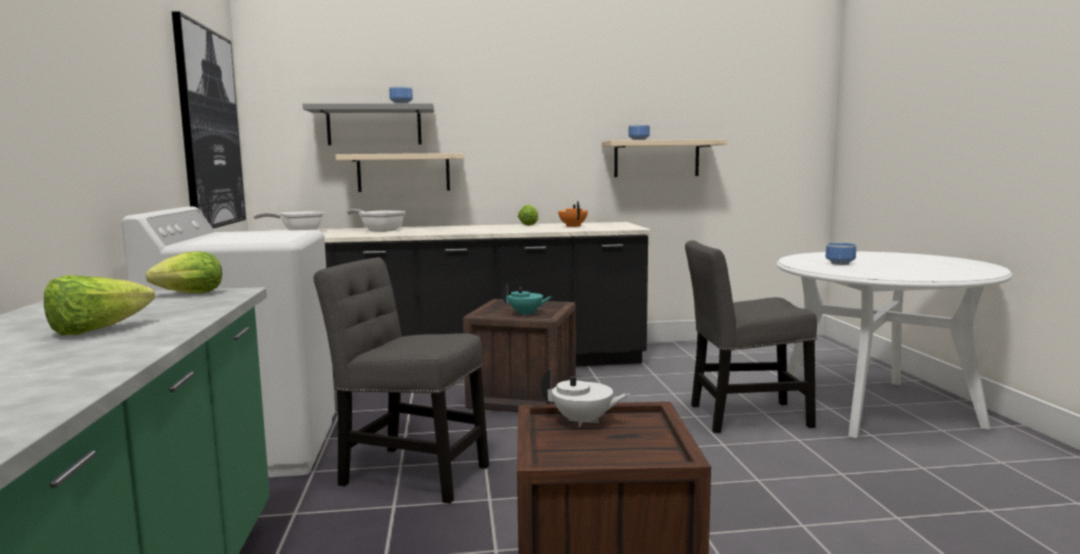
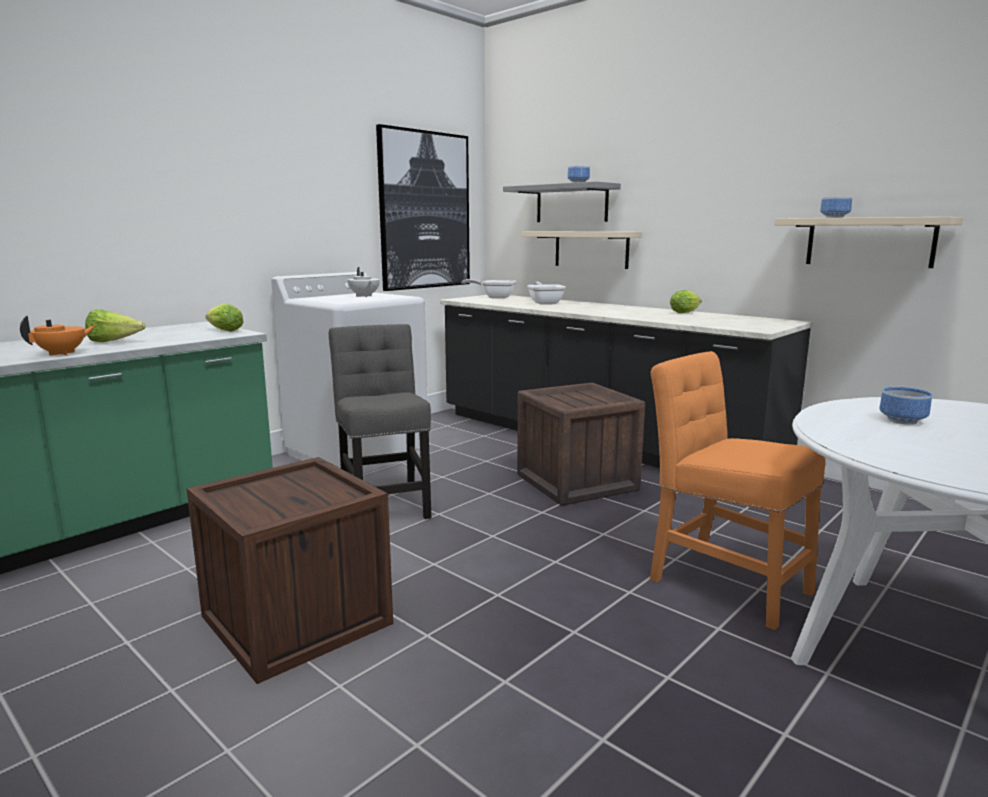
camera: 50 degrees right, 5 degrees up
turquoise teapot [502,283,552,316] -> none
white teapot [541,368,630,428] -> white teapot moved to [348,267,380,297]
orange teapot [558,201,588,227] -> orange teapot moved to [20,316,95,355]
grey chair [685,240,817,433] -> orange chair [650,351,825,630]

